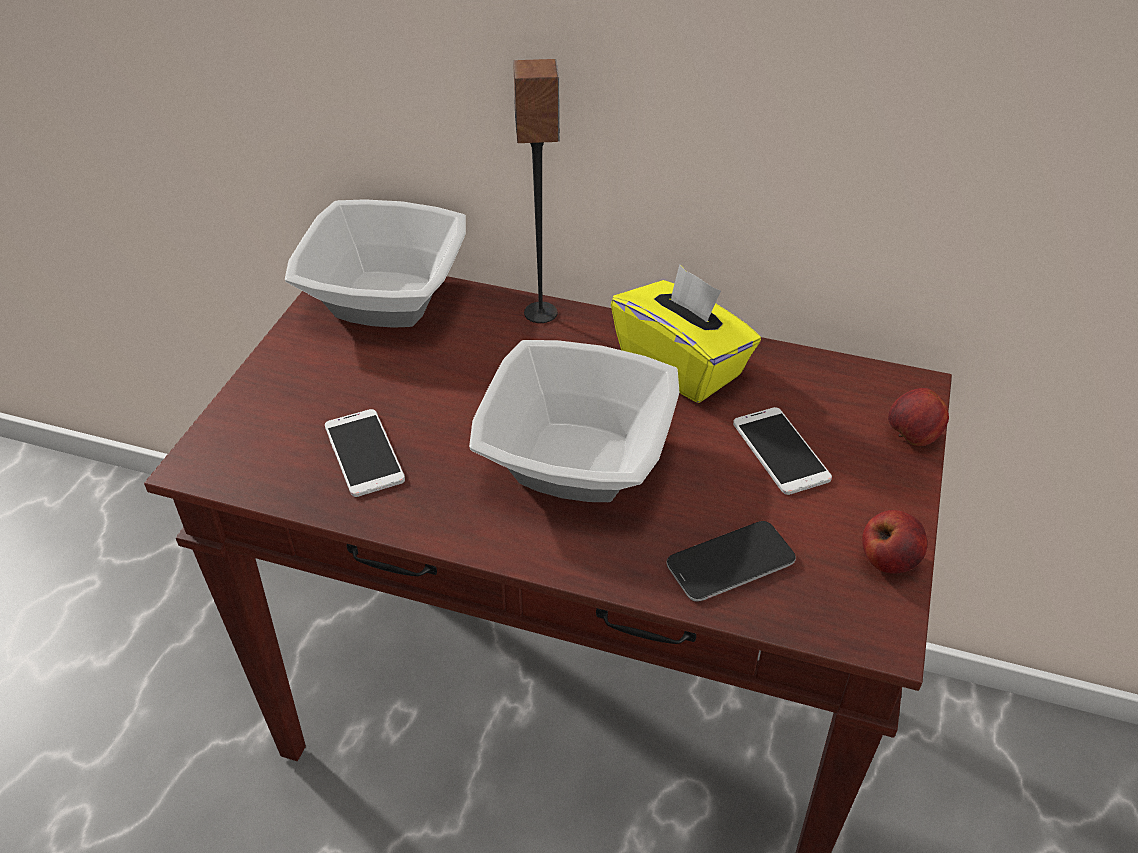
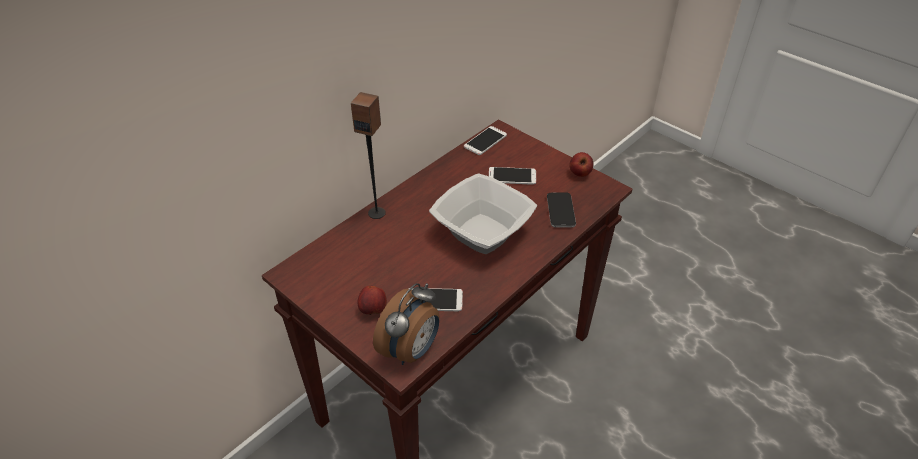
camera: 65 degrees left, 0 degrees up
bowl [285,199,466,328] -> none
yellow tissue box [611,264,761,403] -> none
apple [888,388,949,446] -> apple moved to [358,286,387,315]
none -> alarm clock [373,283,439,365]
none -> phone [464,126,507,155]

